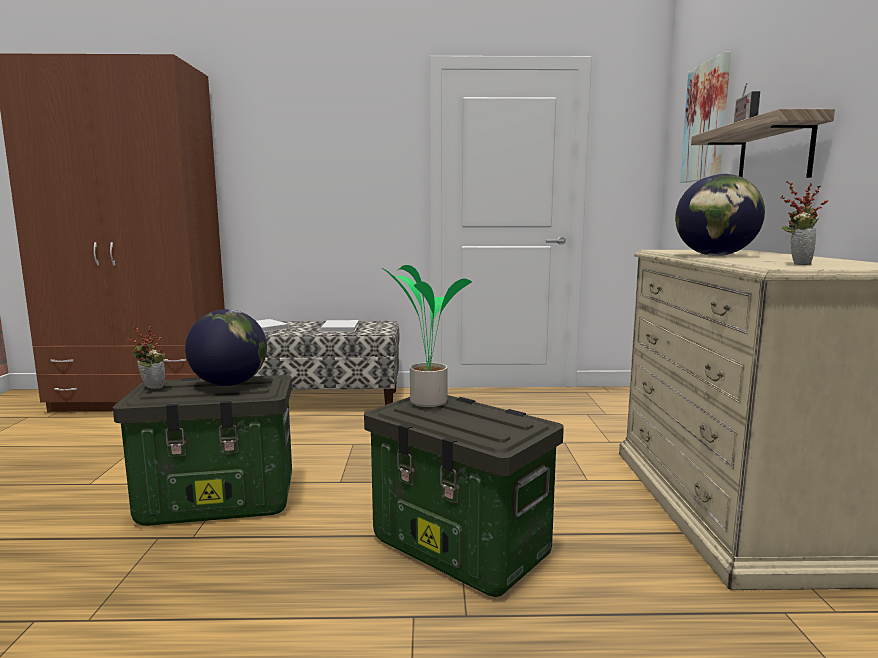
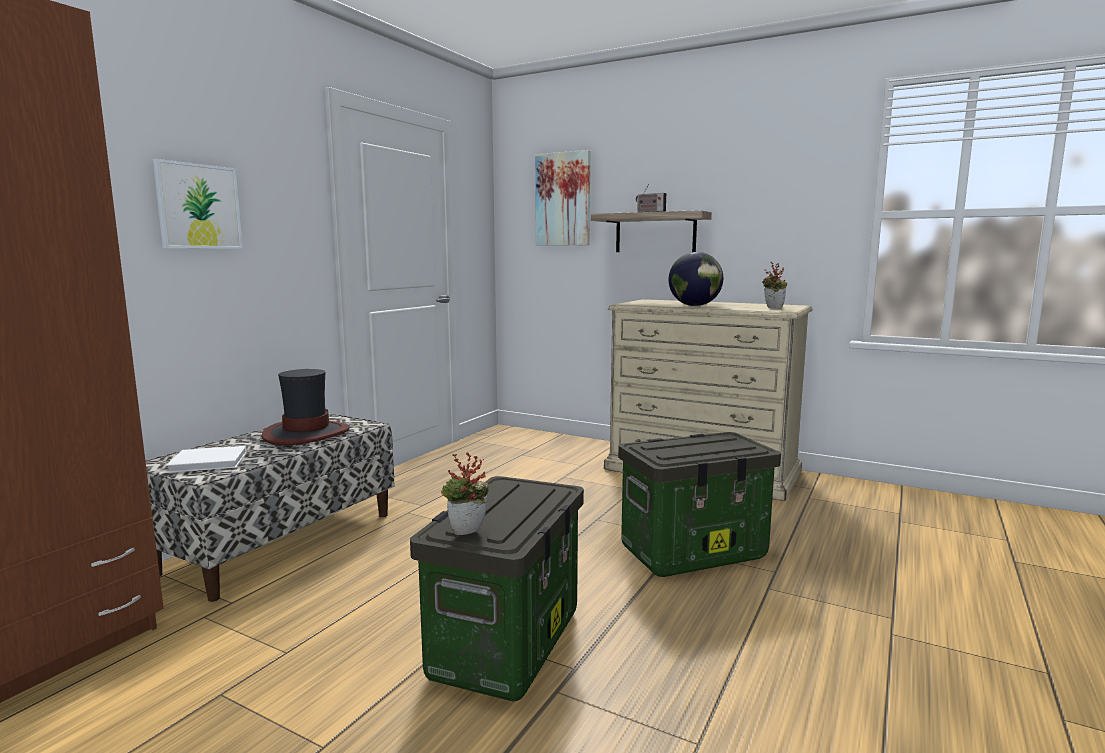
camera: 60 degrees left, 0 degrees up
globe [185,309,267,386] -> none
white book [321,320,359,332] -> hat [262,369,349,445]
potted plant [382,265,472,407] -> none
none -> picture [153,159,243,249]

